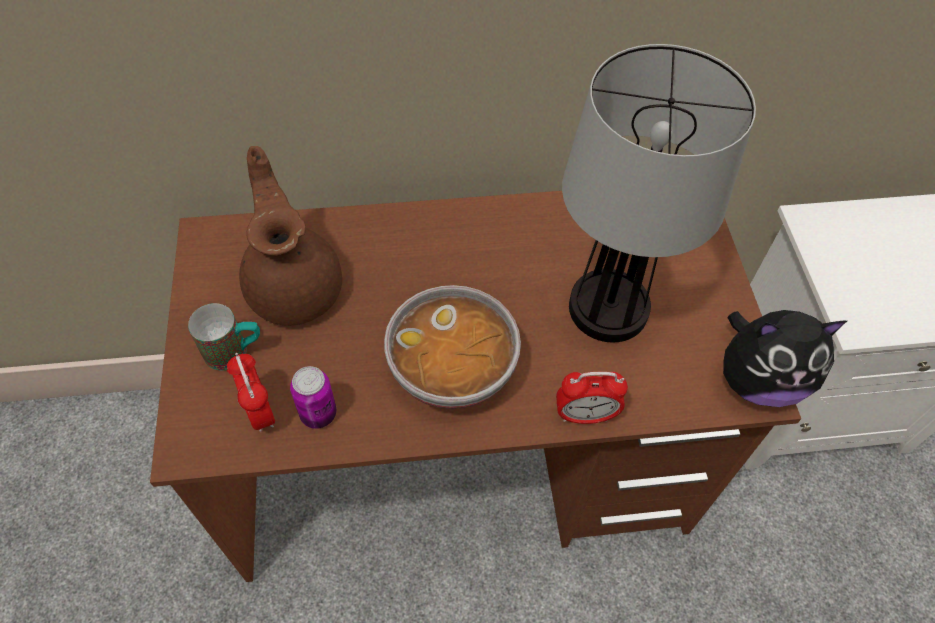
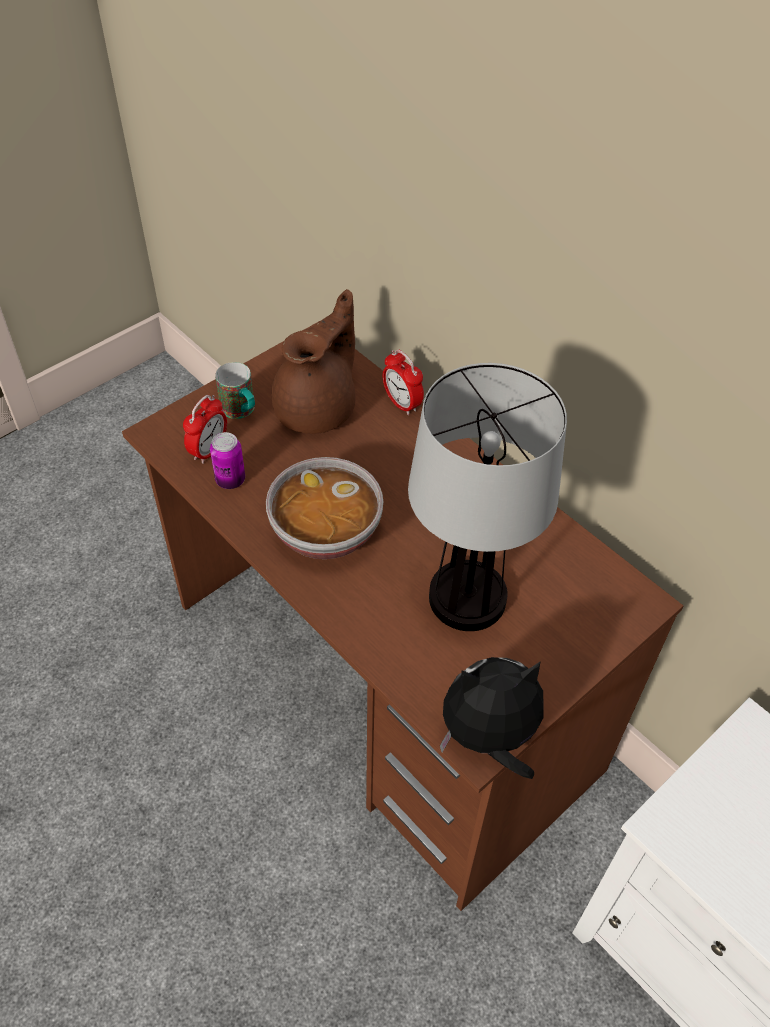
camera: 55 degrees right, 5 degrees down
alarm clock [556,372,628,424] -> alarm clock moved to [383,349,424,415]
plush toy [723,310,847,407] -> plush toy turned 120 degrees clockwise [440,657,543,779]

